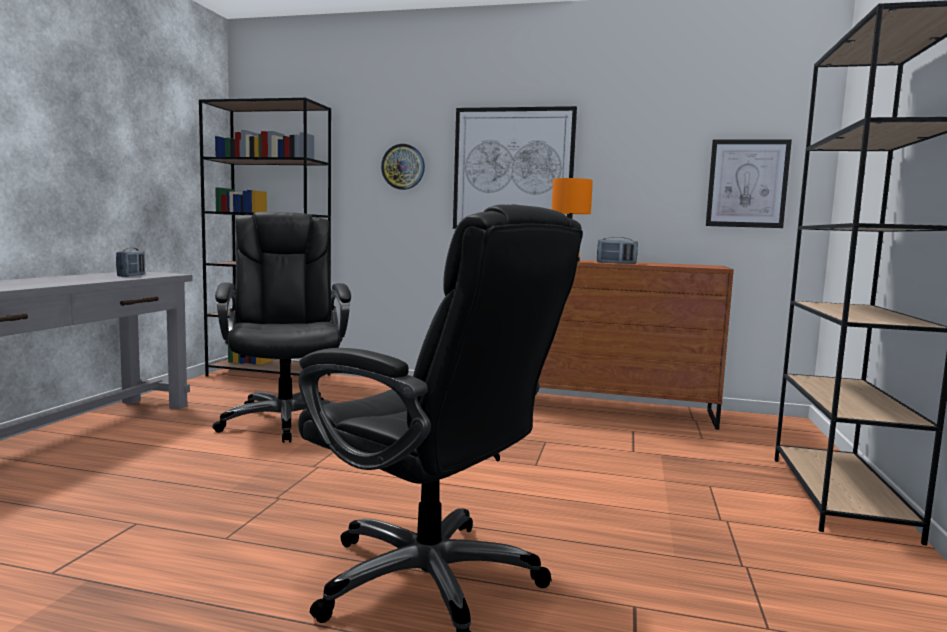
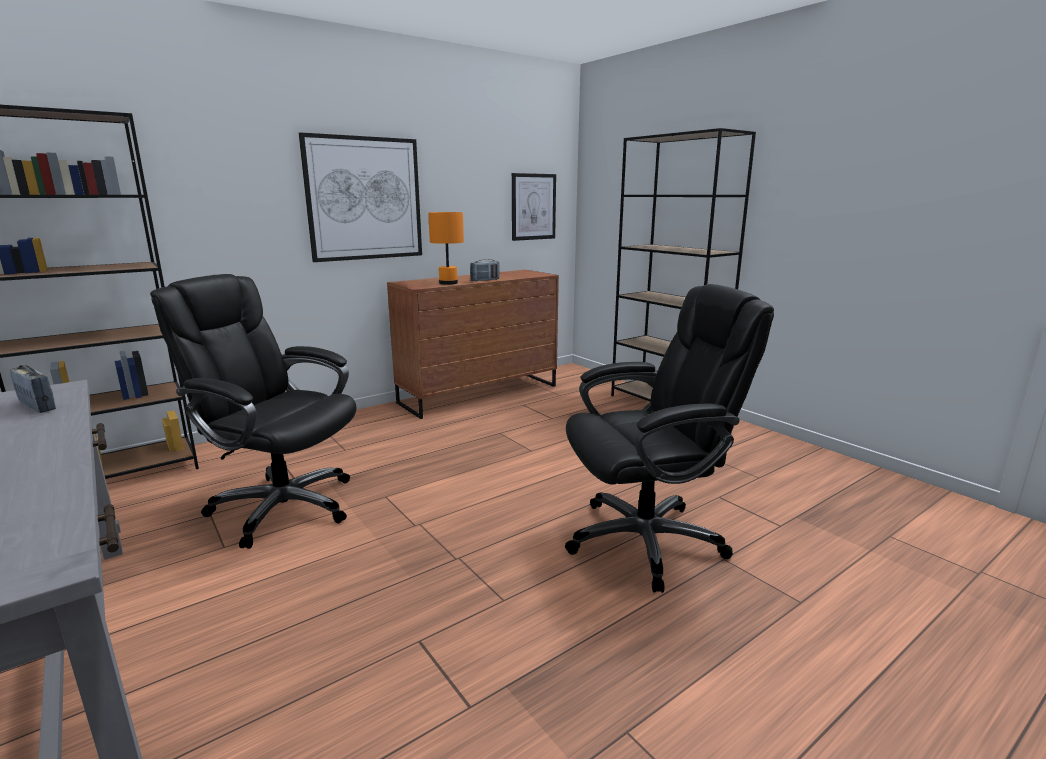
camera: 50 degrees left, 10 degrees up
wall clock [381,144,425,190] -> none

